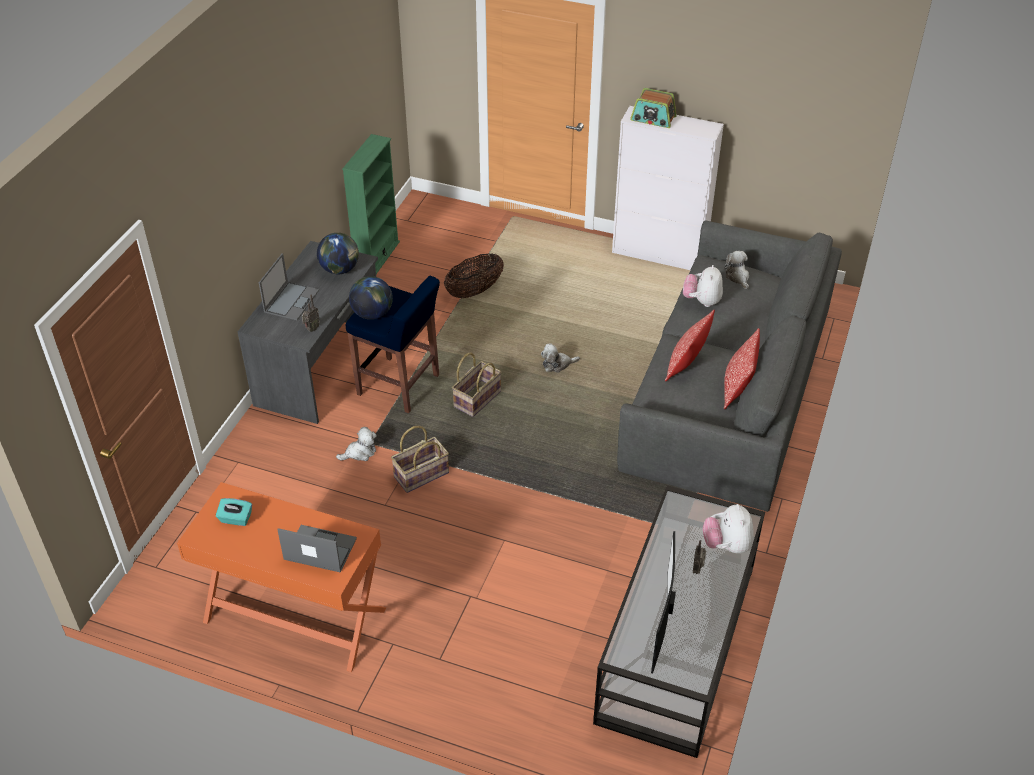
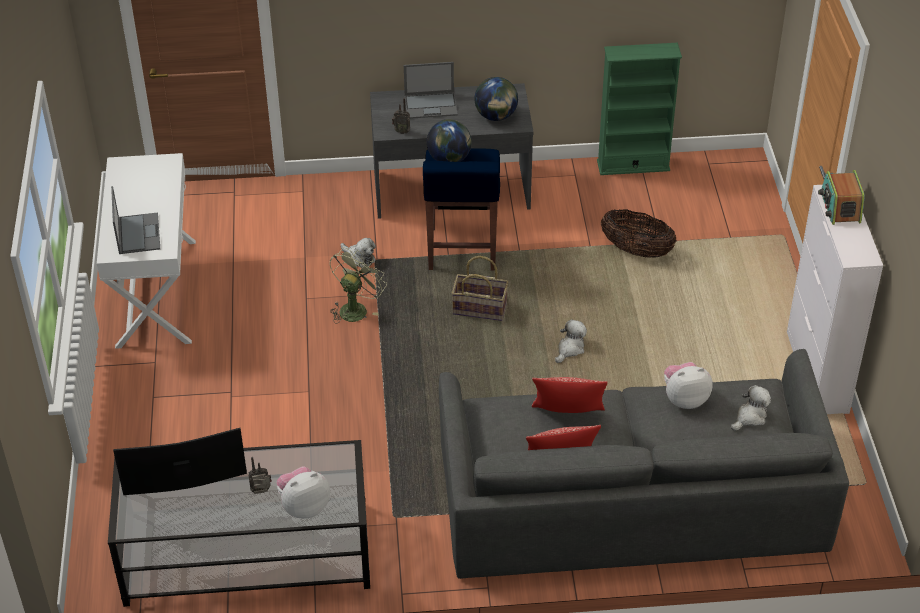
camera: 65 degrees right, 0 degrees up
orange console table [177,482,386,672] -> white console table [97,153,196,349]
turquoise tissue box [216,498,252,526] -> none
basket [391,426,449,493] -> green fan [330,248,387,324]
plush toy [541,344,580,373] -> plush toy turned 75 degrees clockwise [555,319,587,363]

